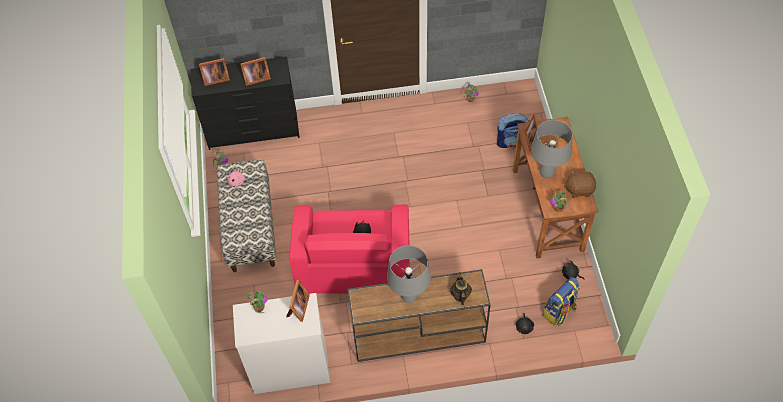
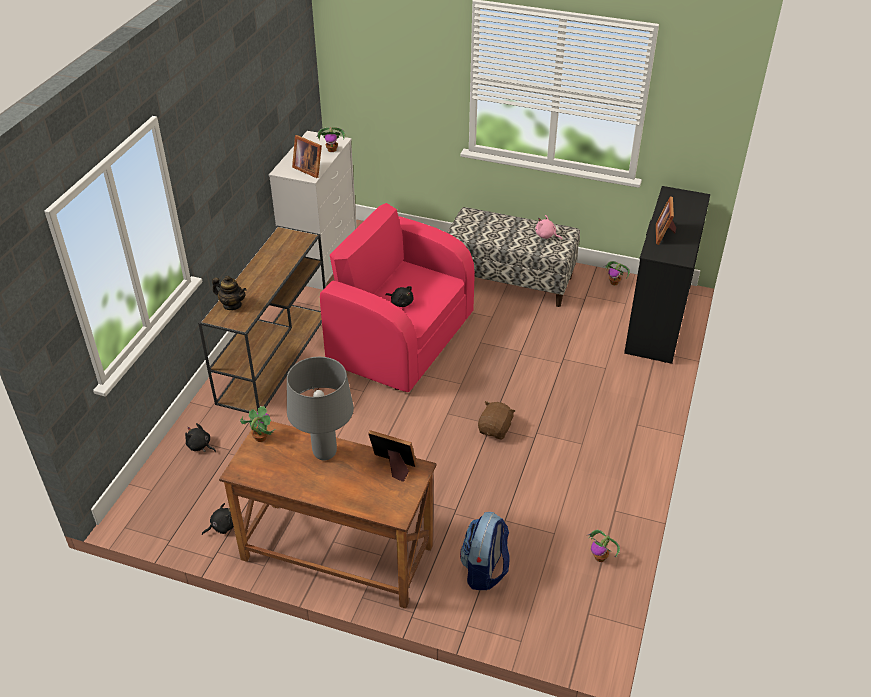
camera: 115 degrees right, 15 degrees down
picture frame [199,58,230,86] -> none
grey table lamp [387,245,431,303] -> none
backpack [542,277,580,326] -> none
brown plush toy [564,171,596,198] -> brown plush toy moved to [478,401,515,439]

